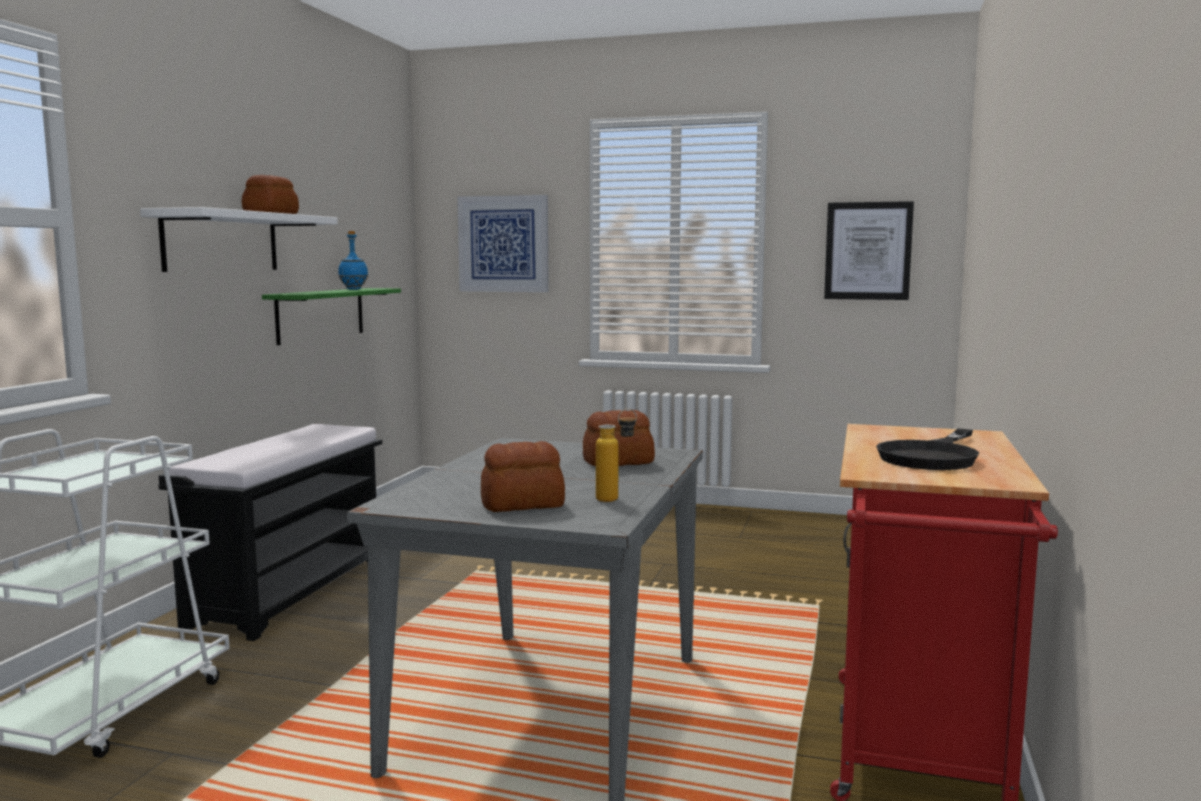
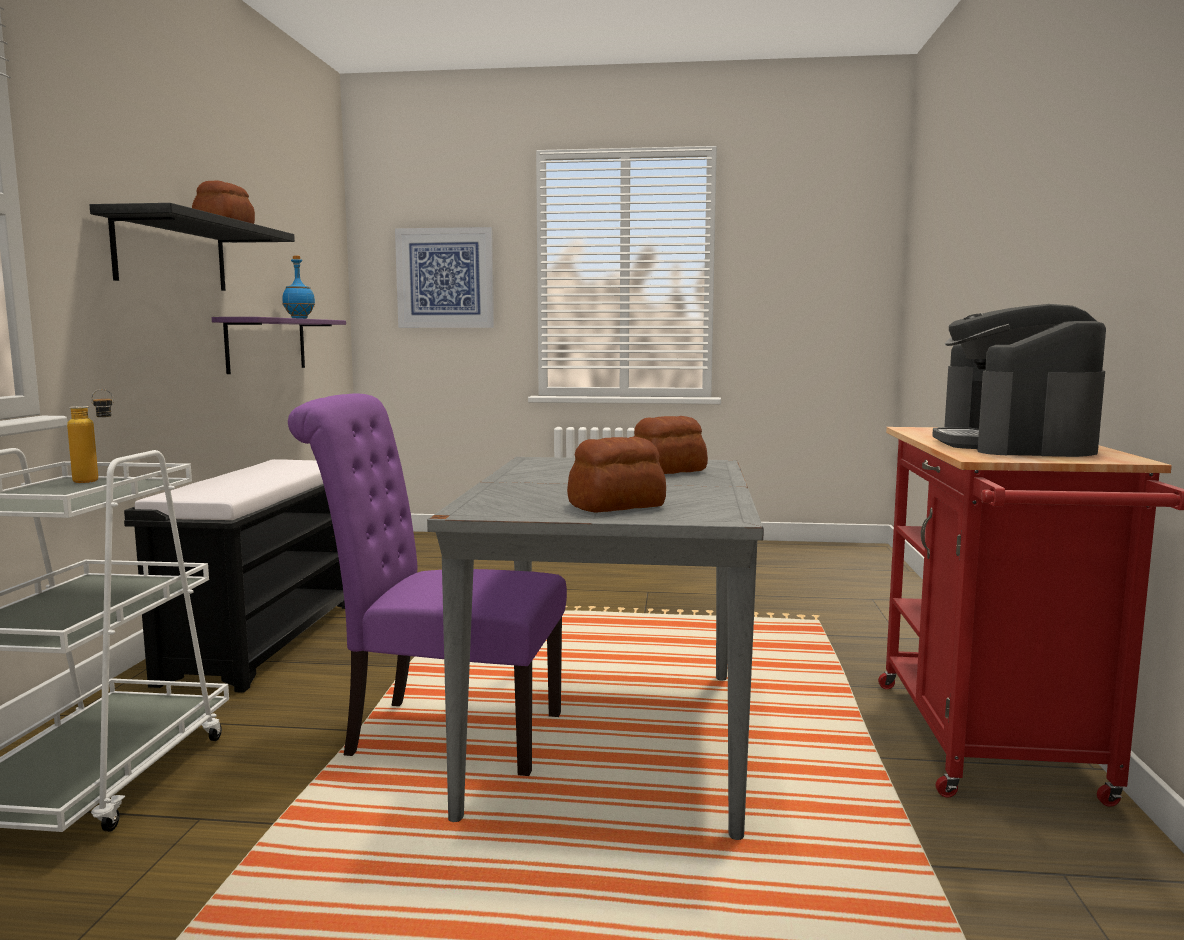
camera: 10 degrees left, 0 degrees up
white shelf [140,207,338,272] -> black shelf [90,203,295,291]
green shelf [262,288,401,345] -> purple shelf [212,317,346,374]
bottle [596,408,637,502] -> bottle moved to [67,389,114,483]
picture [824,201,914,300] -> none
black frying pan [876,429,979,470] -> coffee machine [932,304,1106,457]
none -> purple chair [288,394,567,776]

